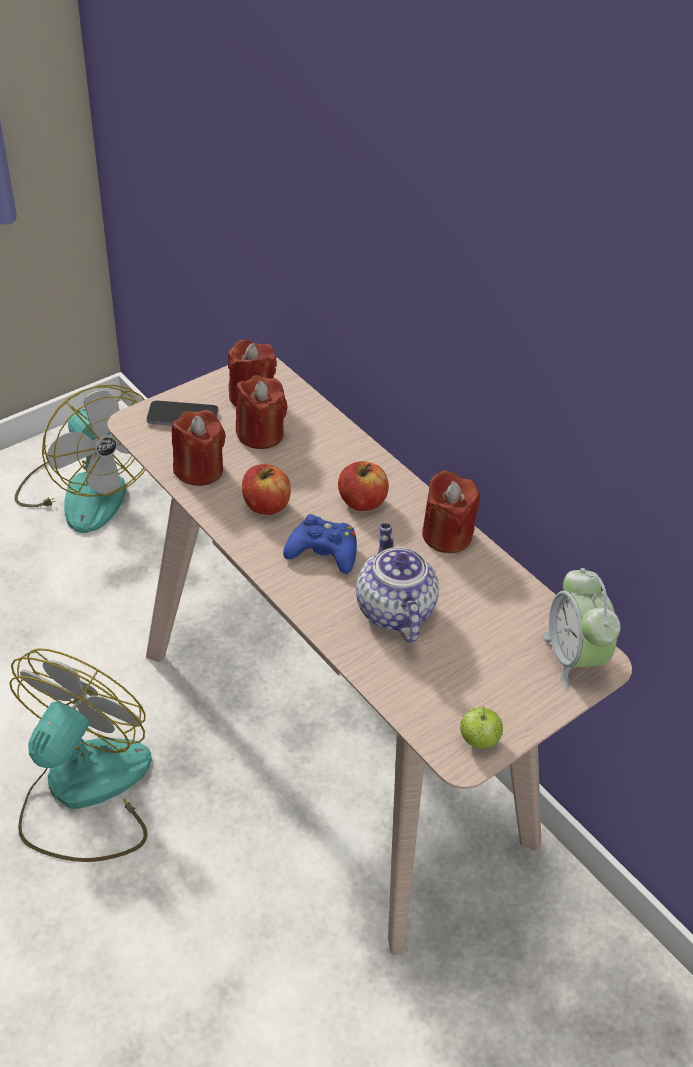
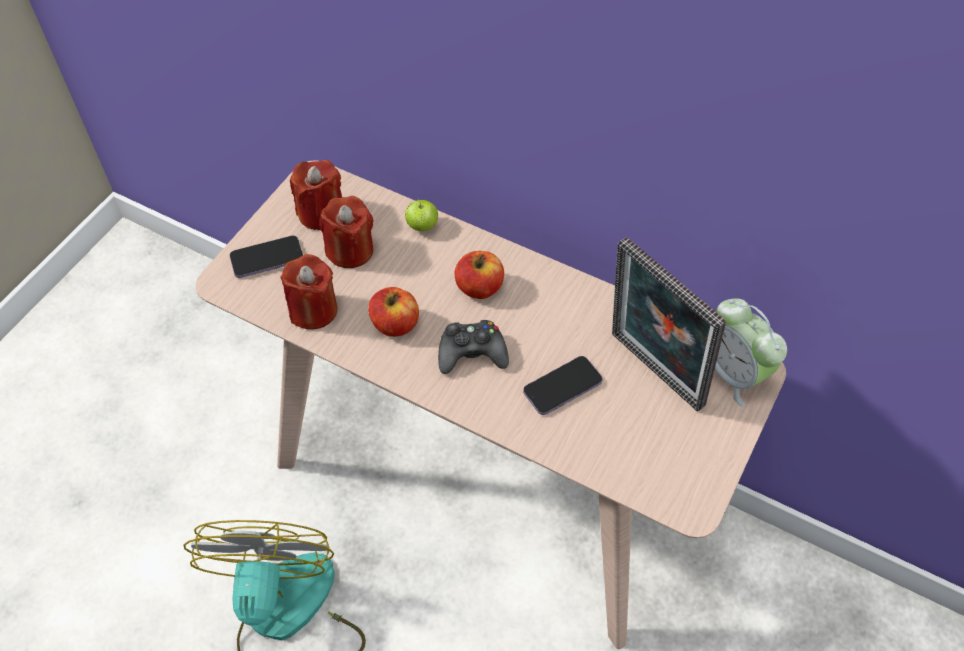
camera: 20 degrees left, 10 degrees up
fan [15,385,145,533] -> none
blue game controller [283,514,357,574] -> black game controller [438,320,509,374]
teapot [356,523,439,643] -> phone [523,356,602,415]
red candle [422,470,480,553] -> none
apple [460,706,503,749] -> apple moved to [405,199,438,231]
none -> picture frame [612,237,726,412]

